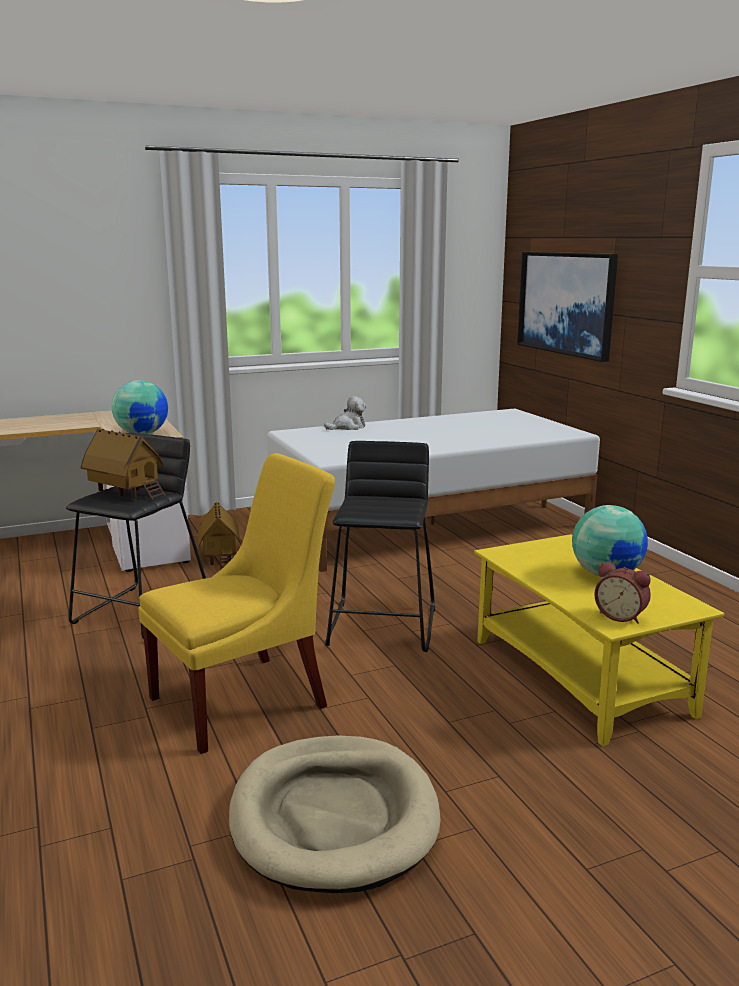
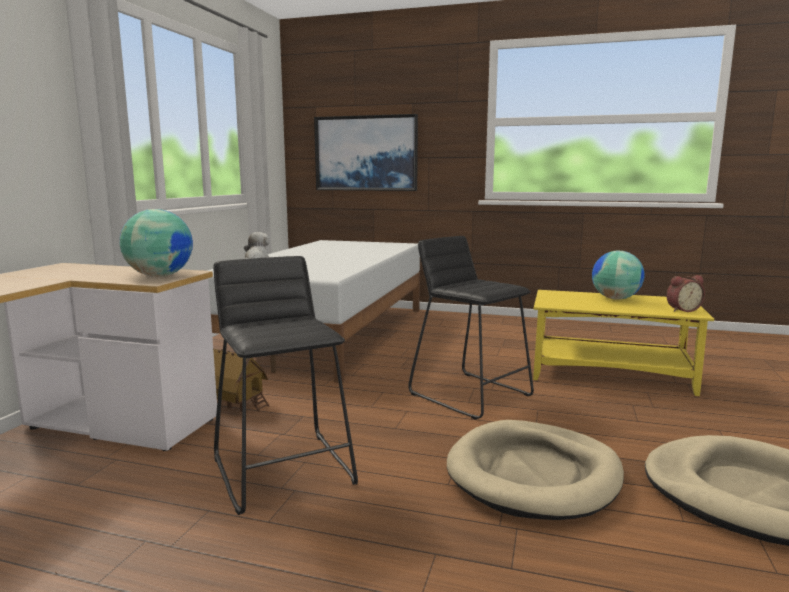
camera: 50 degrees left, 5 degrees down
toy house [81,429,165,500] -> none
yellow chair [138,453,335,754] -> beige dog bed [447,420,624,520]

